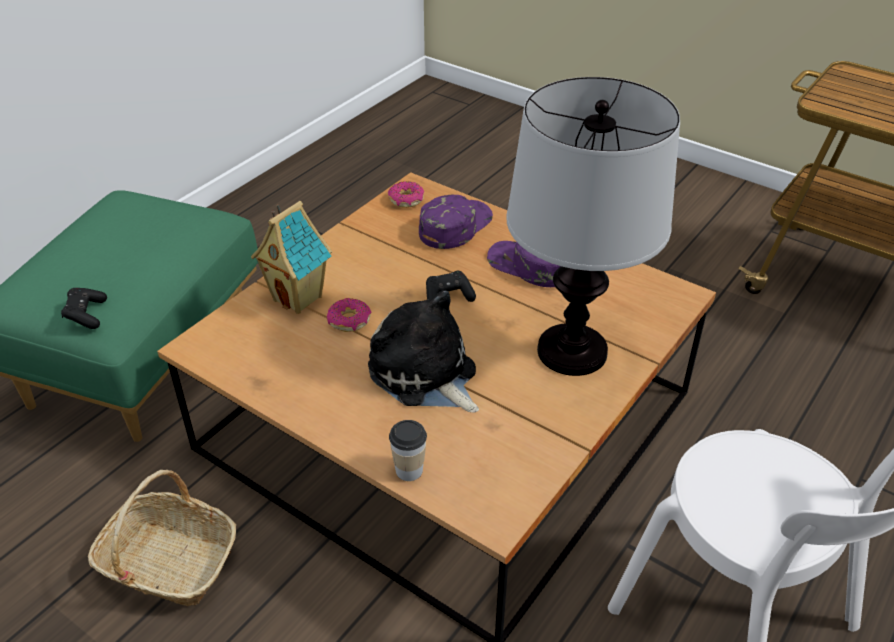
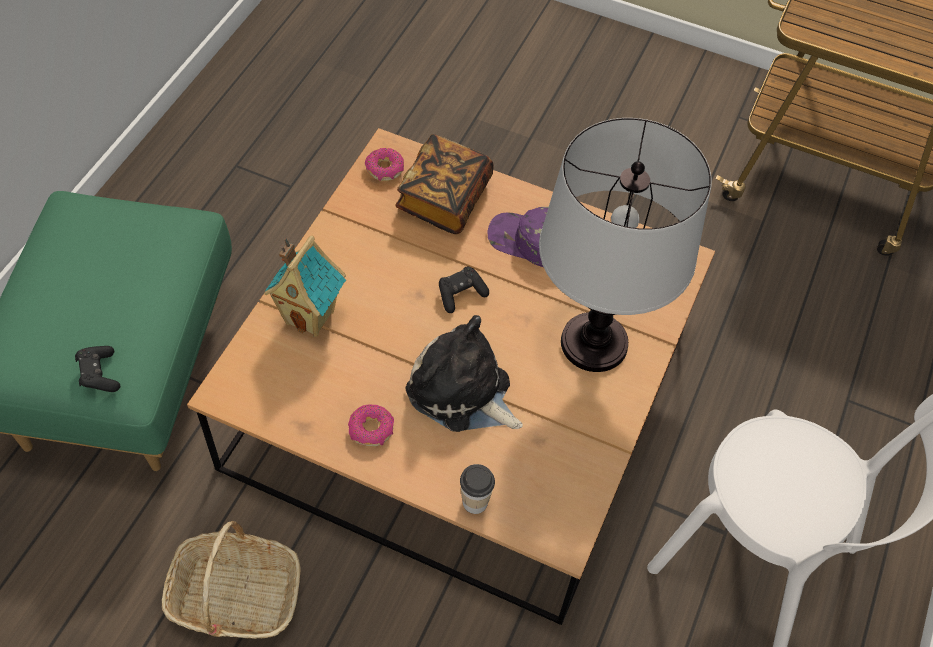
camera: 15 degrees left, 15 degrees up
donut [327,298,371,332] -> donut moved to [348,404,394,447]
purple cap [419,195,493,249] -> book [395,134,494,234]

